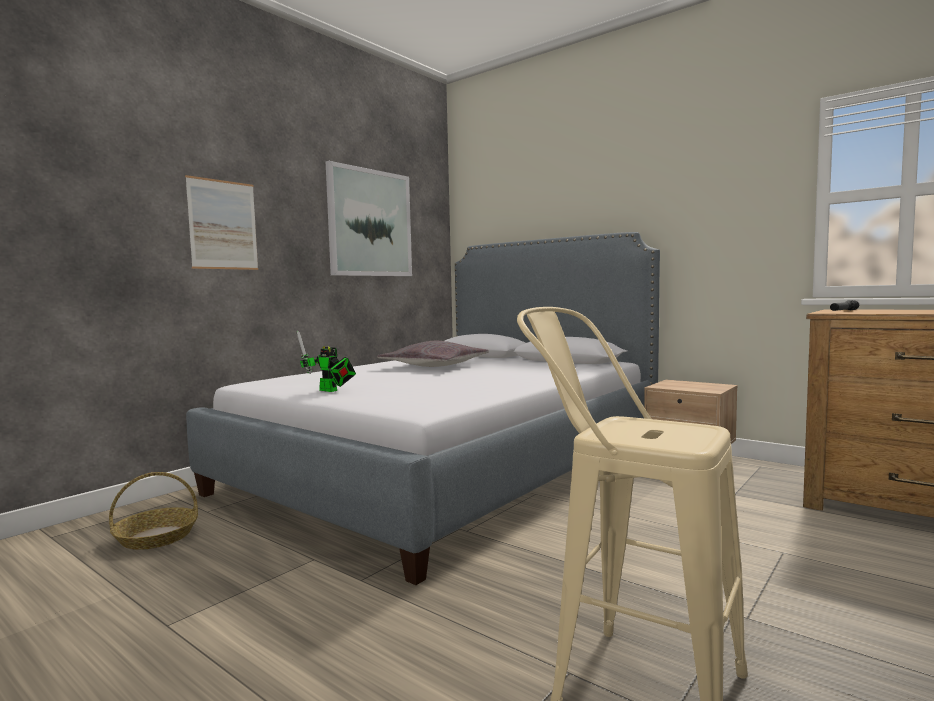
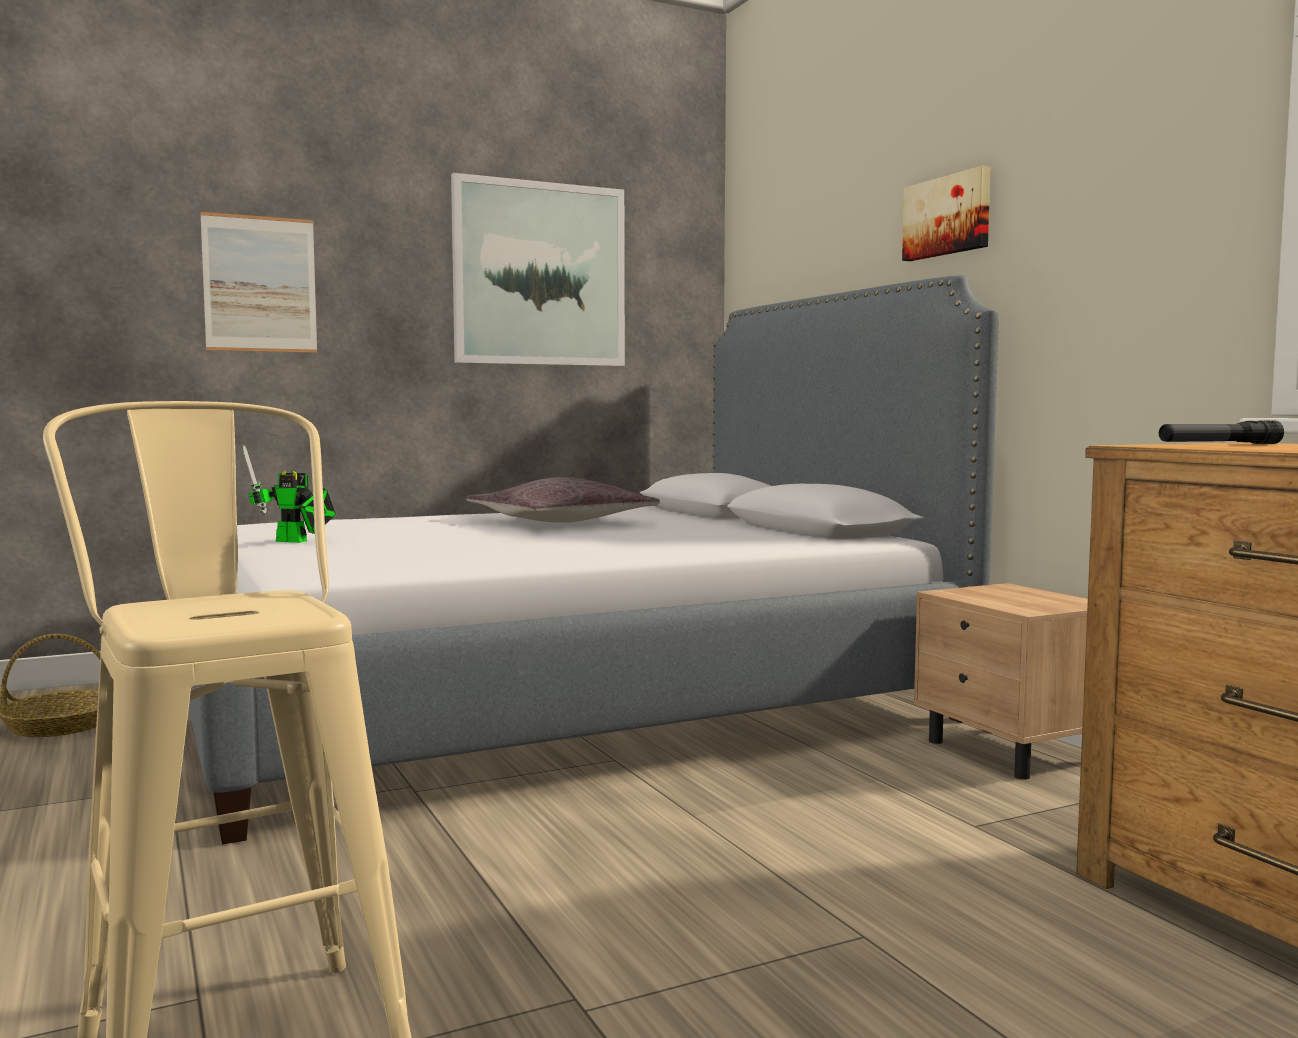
camera: 25 degrees right, 0 degrees up
toy robot [297,330,356,392] -> toy robot turned 45 degrees counterclockwise [243,445,336,543]
none -> picture [902,166,990,261]

